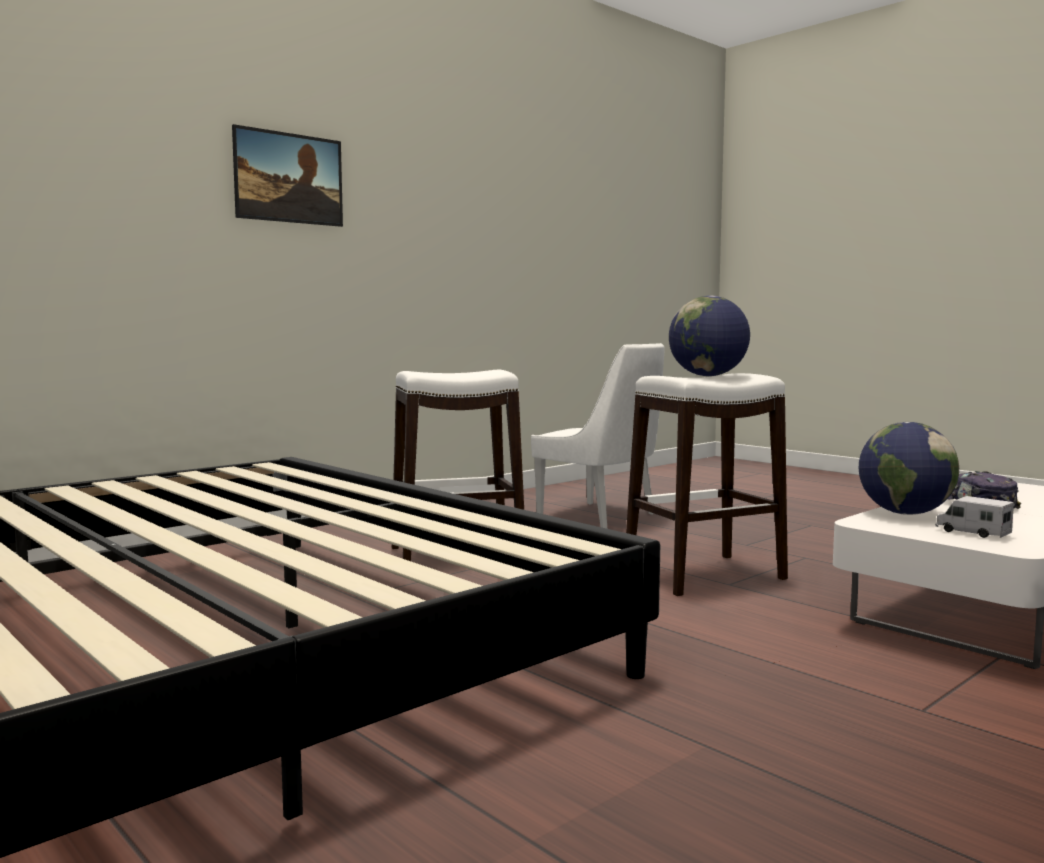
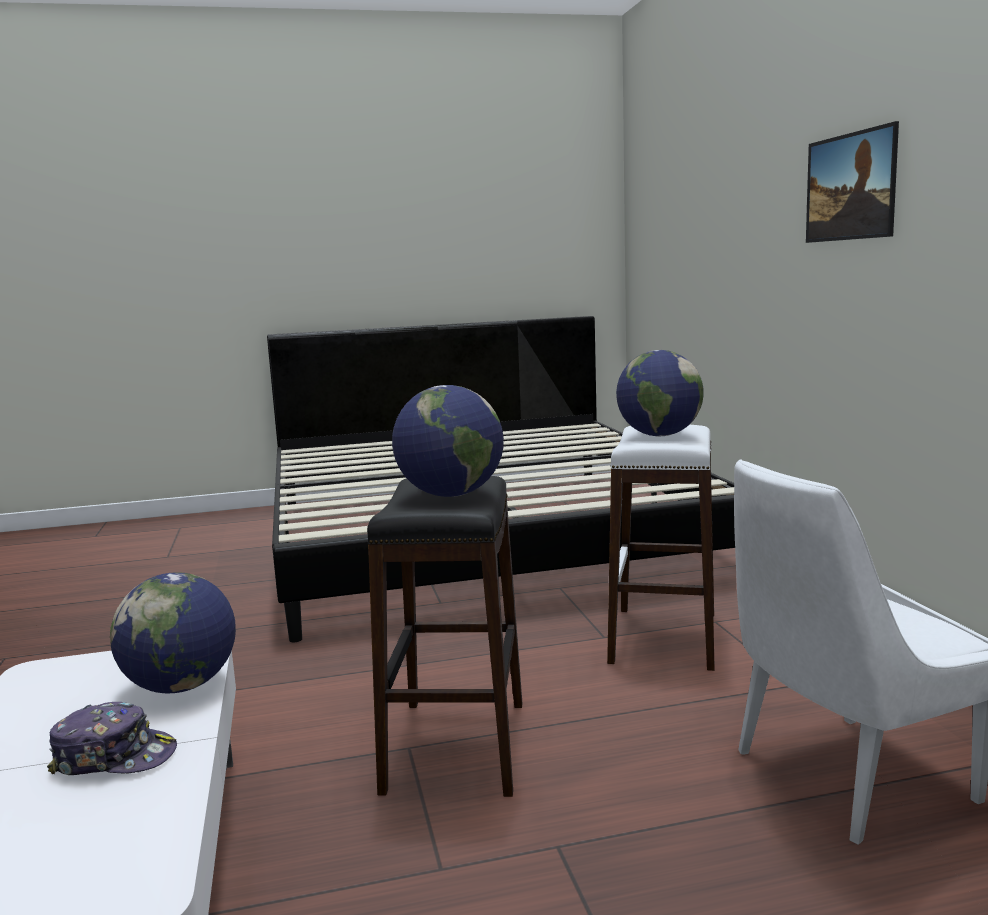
camera: 120 degrees right, 5 degrees up
white stool [626,373,788,596] -> black stool [367,476,522,797]
toy truck [935,496,1014,538] -> none
none -> globe [616,350,704,436]

